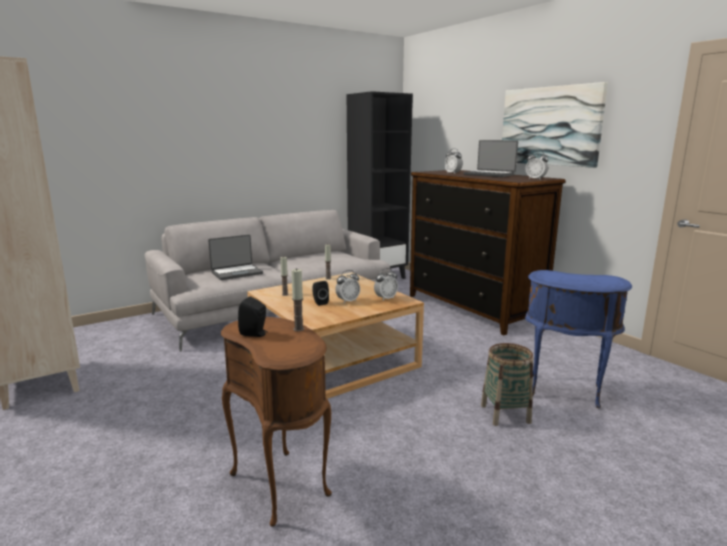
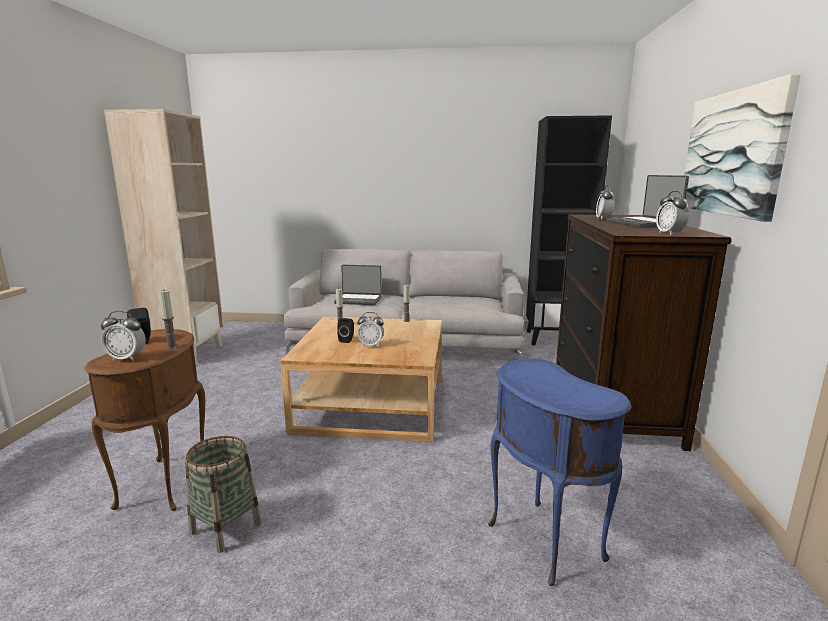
camera: 40 degrees right, 0 degrees up
alarm clock [374,268,398,301] -> alarm clock moved to [101,311,146,361]
basket [481,343,534,426] -> basket moved to [185,436,262,553]

